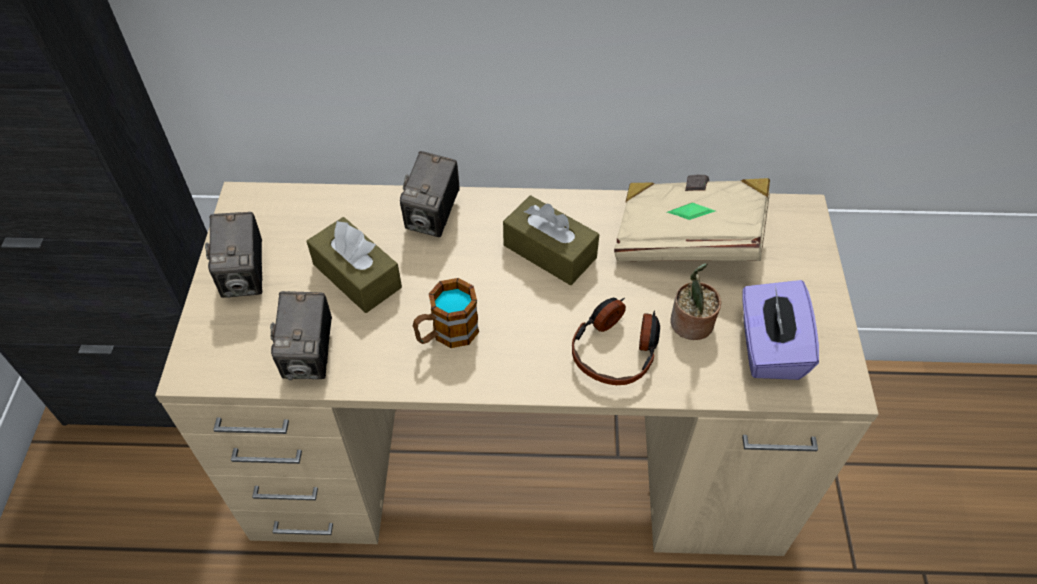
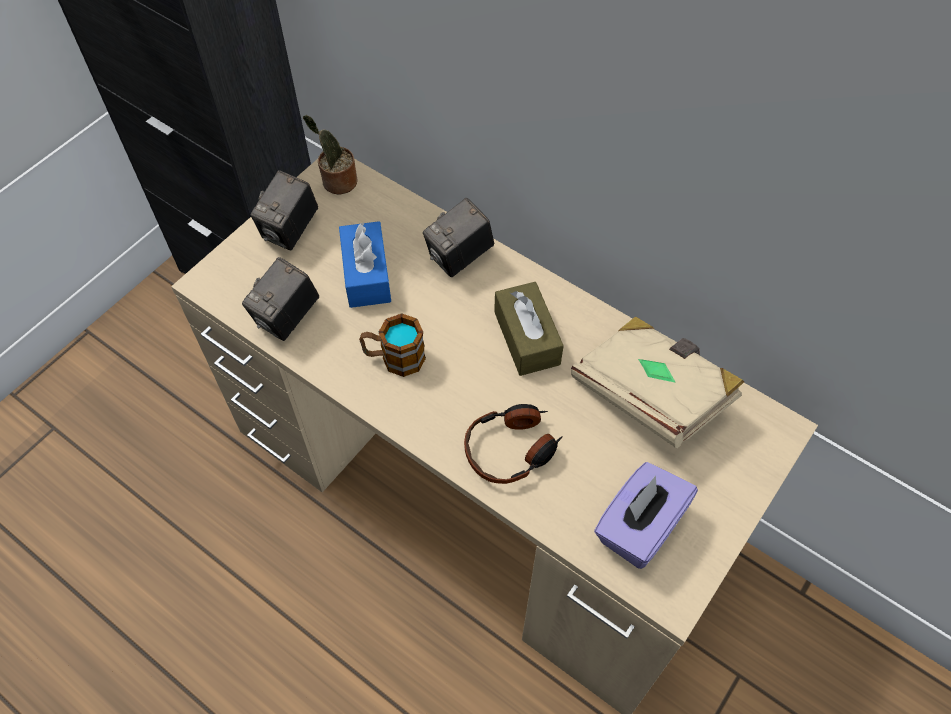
camera: 35 degrees right, 5 degrees up
brown tissue box [307,217,402,313] -> blue tissue box [339,221,391,308]
potted plant [670,263,721,340] -> potted plant moved to [303,115,357,195]

